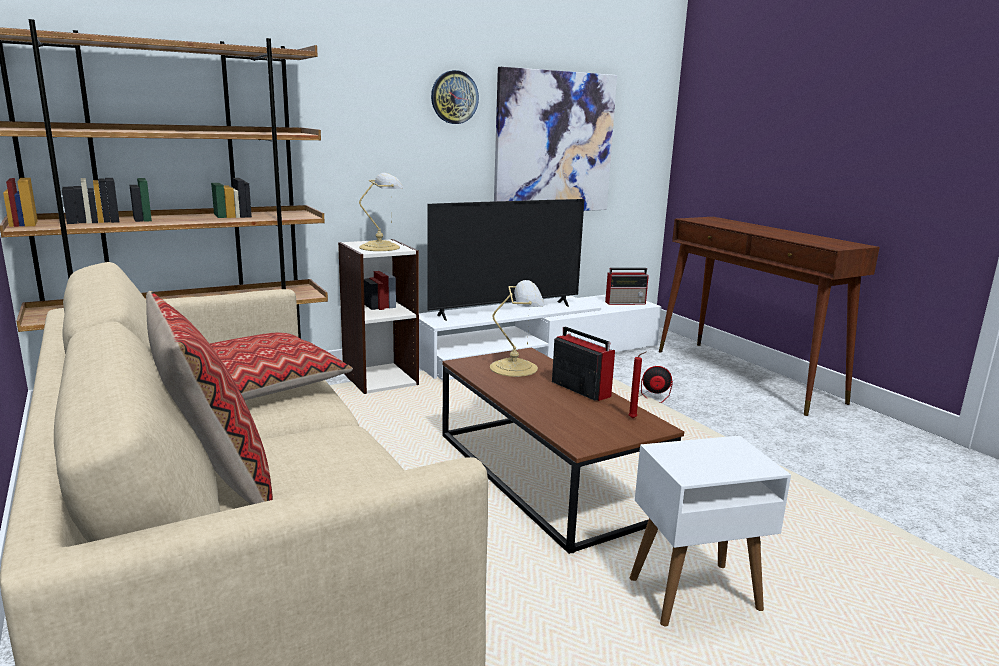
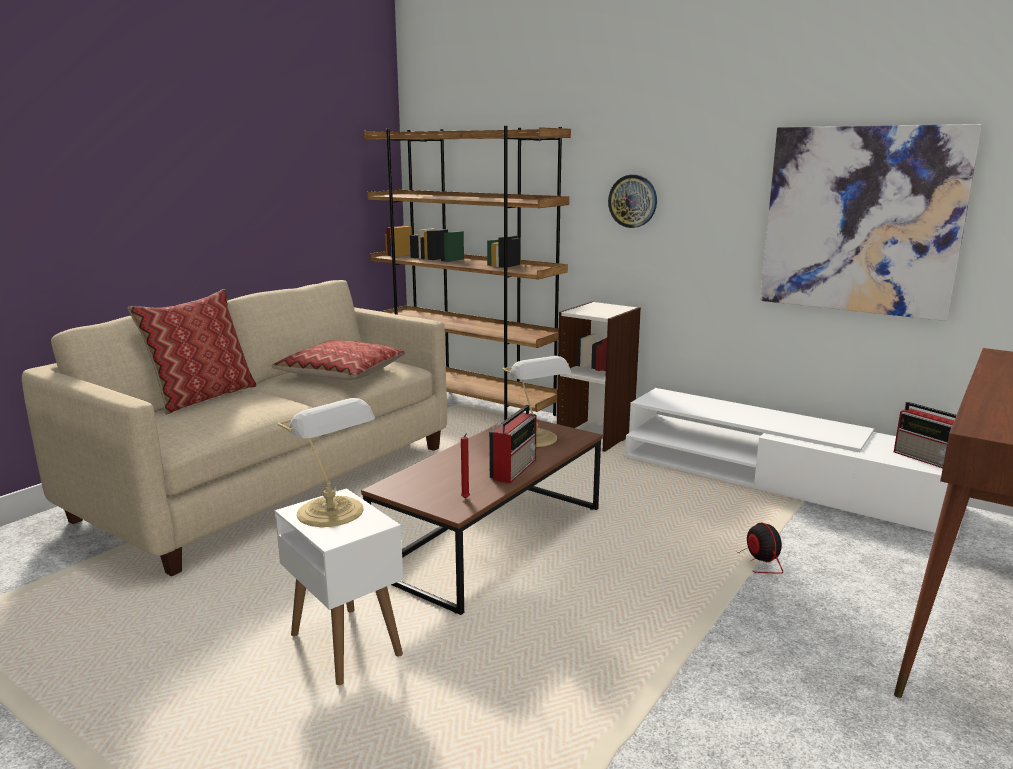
camera: 65 degrees right, 0 degrees up
table lamp [359,173,404,251] -> table lamp moved to [277,398,375,527]
television [427,199,584,321] -> none
wall clock [431,70,479,124] -> wall clock moved to [608,175,657,228]

